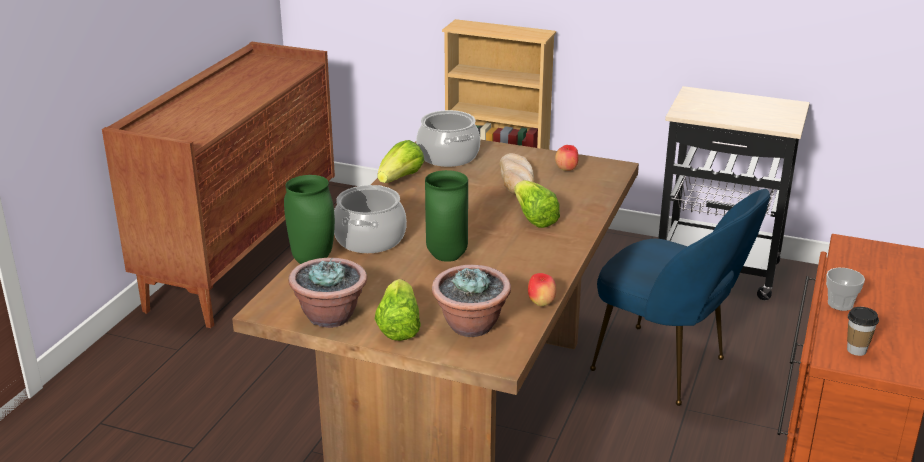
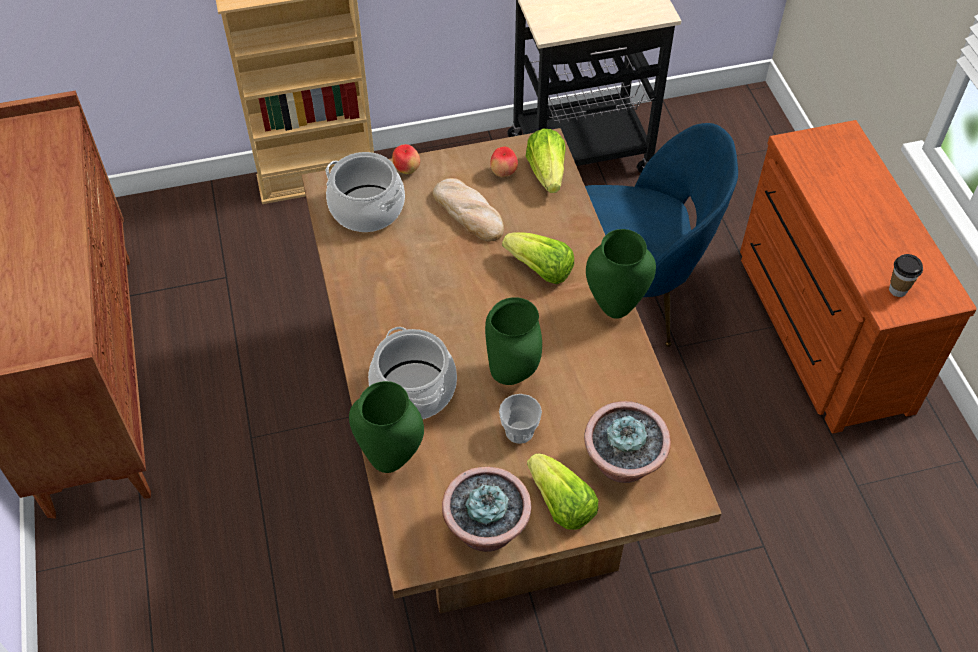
camera: 35 degrees left, 25 degrees up
lettuce [377,140,424,183] -> lettuce moved to [526,129,566,193]
apple [528,273,556,306] -> apple moved to [392,144,420,174]
cup [826,268,865,311] -> cup moved to [499,394,542,444]
none -> green vase [586,229,656,319]

